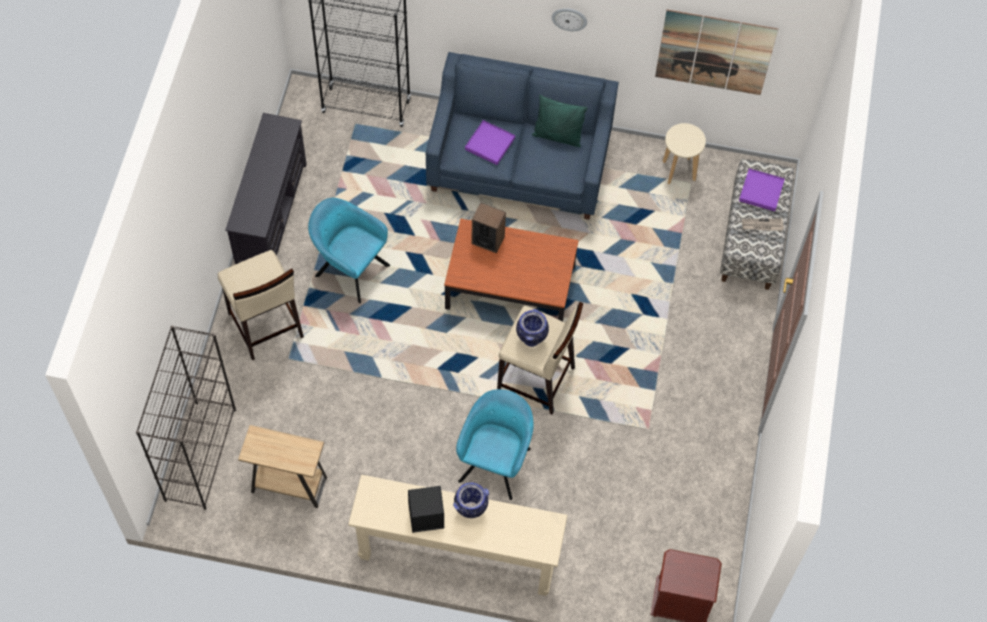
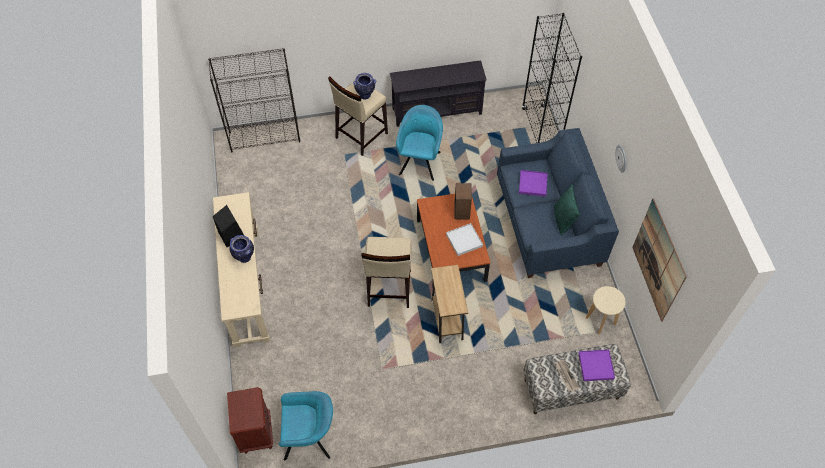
camera: 70 degrees right, 5 degrees down
brown side table [238,425,327,508] -> brown side table moved to [431,265,468,343]
turquoise armchair [456,389,534,500] -> turquoise armchair moved to [279,391,333,461]
vase [516,309,549,347] -> vase moved to [353,73,376,100]
none -> white tray [446,223,483,256]

